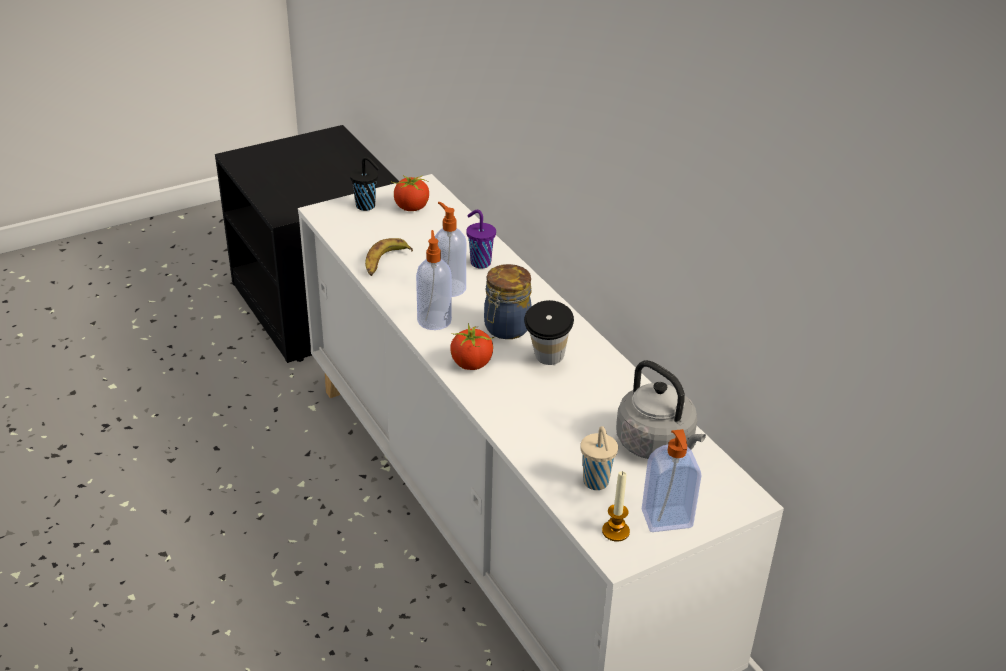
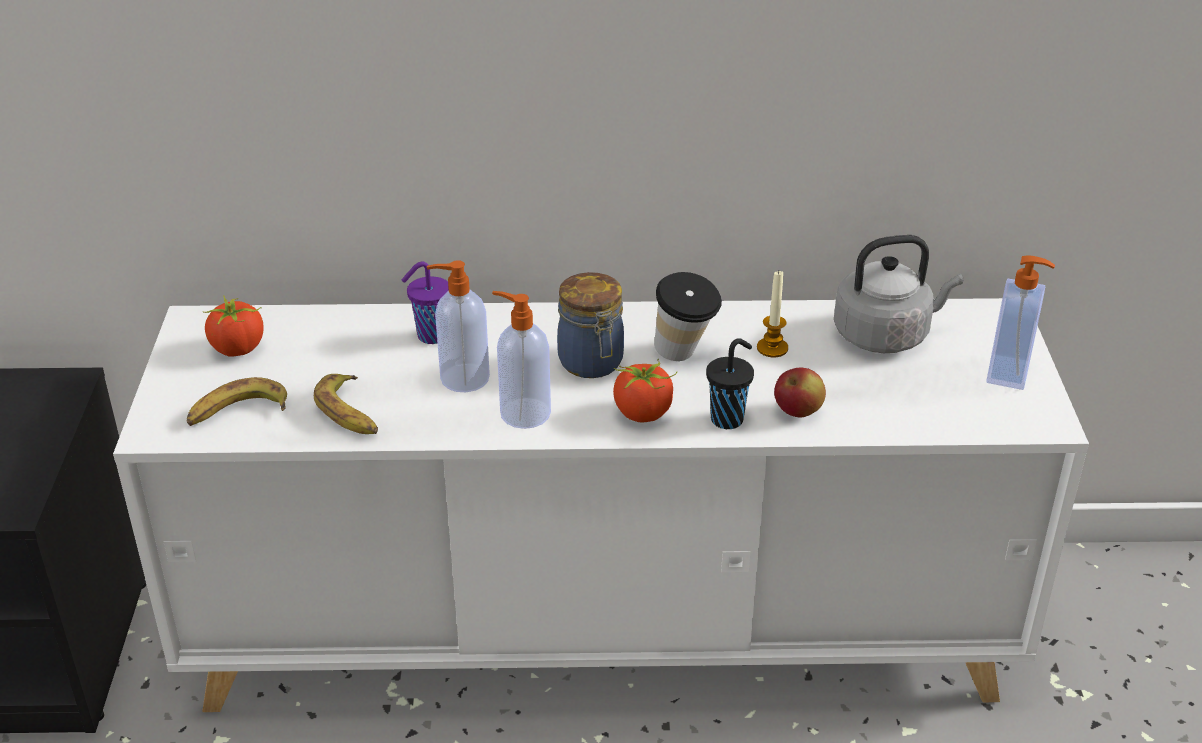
camera: 60 degrees left, 0 degrees up
black cup [350,157,379,211] -> black cup moved to [706,338,754,429]
beige cup [580,426,618,490] -> none
candle [602,471,630,542] -> candle moved to [757,271,788,357]
none -> banana [187,377,287,426]
none -> apple [774,368,826,417]

